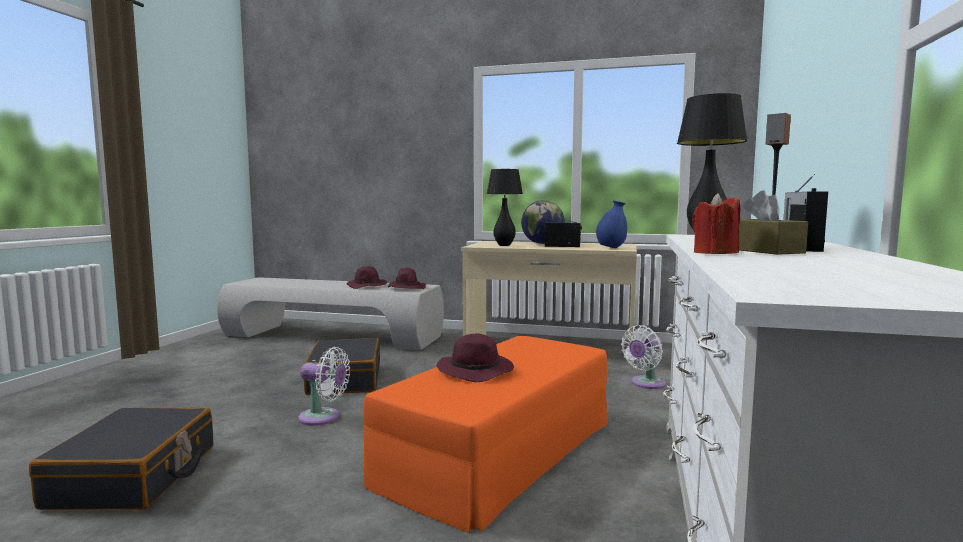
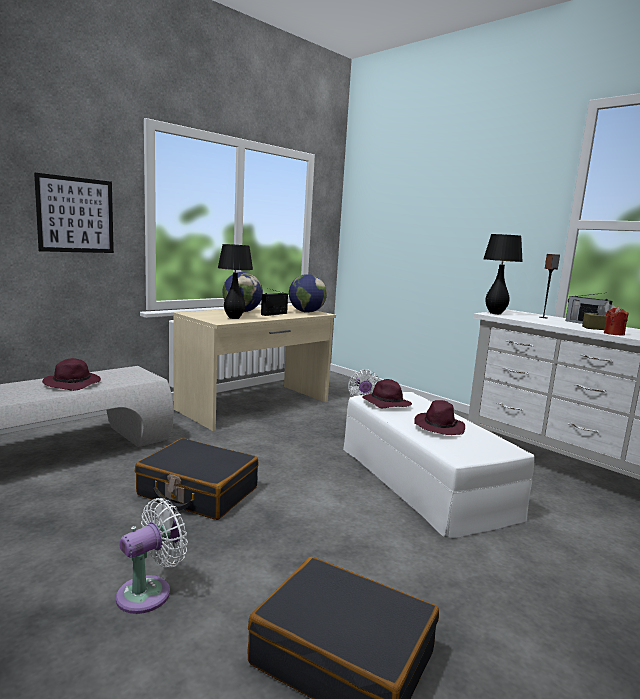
camera: 60 degrees left, 5 degrees up
white fan [298,347,350,426] -> white fan moved to [116,498,188,614]
orange ottoman [363,336,608,533] -> white ottoman [343,392,535,538]
purple hat [388,268,426,289] -> purple hat moved to [362,379,412,408]
blue vase [596,200,627,248] -> globe [289,274,327,313]
none -> picture [34,173,114,253]

